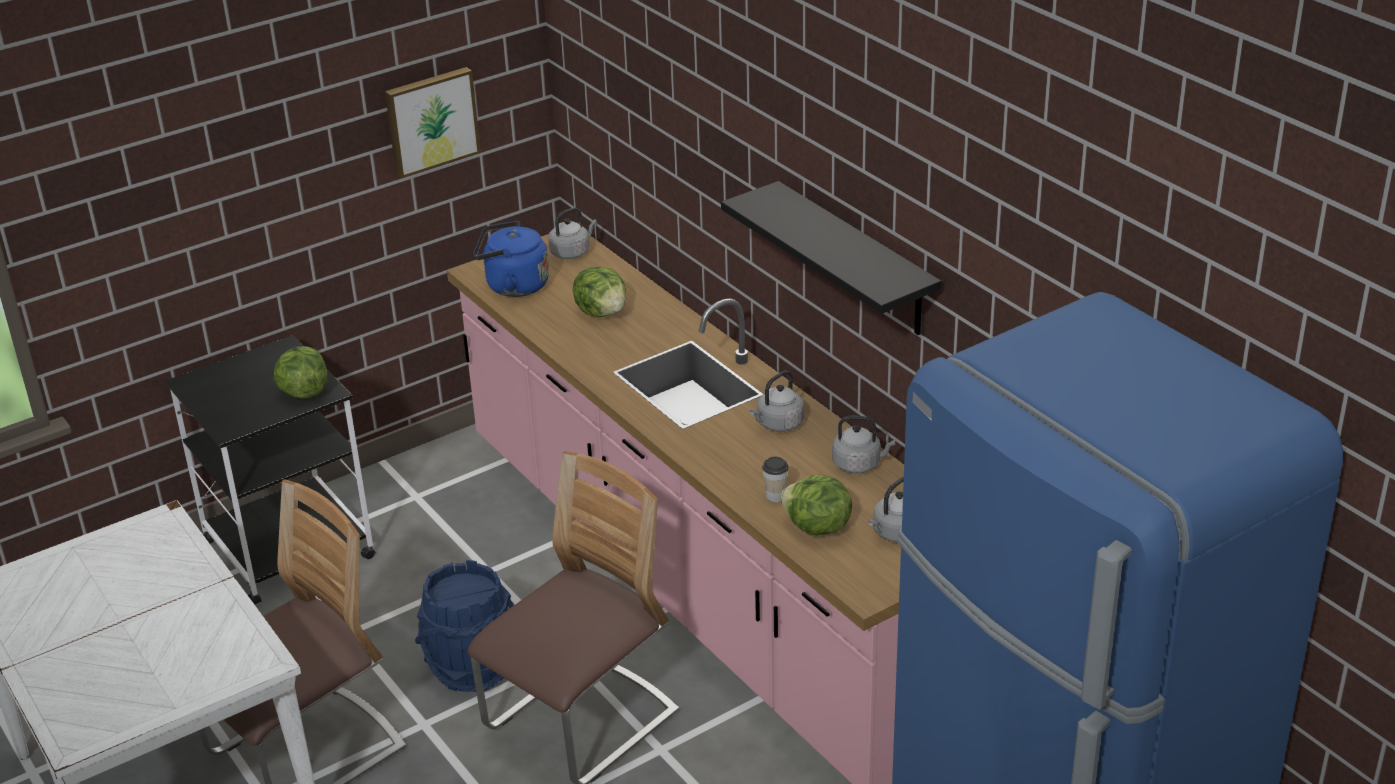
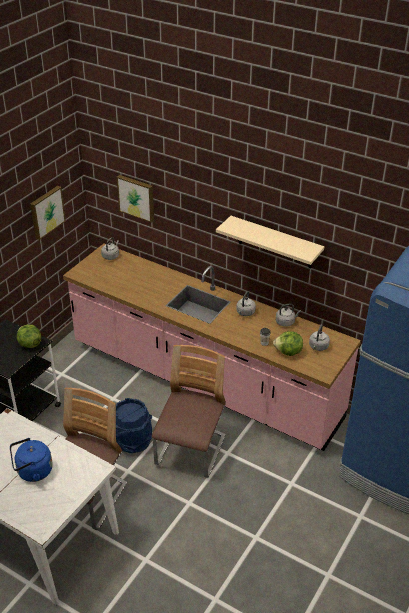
camera: 25 degrees left, 5 degrees up
blue kettle [473,221,549,297] -> blue kettle moved to [10,438,53,482]
lettuce [573,267,626,317] -> none
black shelf [721,181,942,335] -> beige shelf [216,216,324,268]
none -> picture [117,175,154,223]

